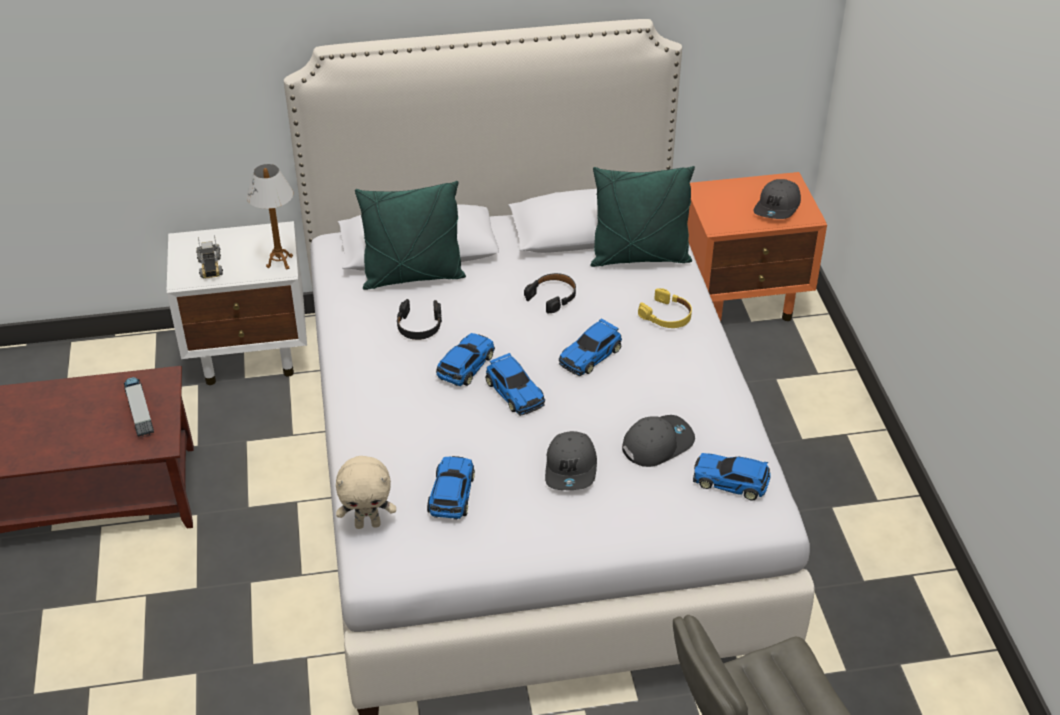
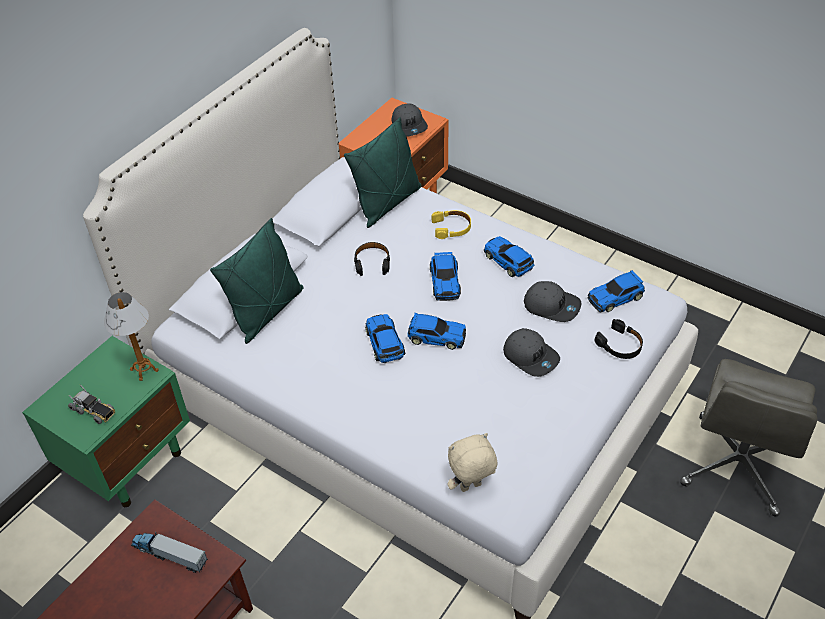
camera: 45 degrees left, 5 degrees up
white nightstand [167,221,307,385] -> green nightstand [22,336,190,507]
beige plush toy [336,456,396,529] -> beige plush toy turned 150 degrees counterclockwise [447,433,497,492]
black headphones [396,299,442,340] -> black headphones moved to [595,319,643,359]
toy car [427,456,475,520] -> toy car moved to [484,236,534,277]
grey cap [622,415,695,467] -> grey cap turned 105 degrees clockwise [524,281,582,322]

